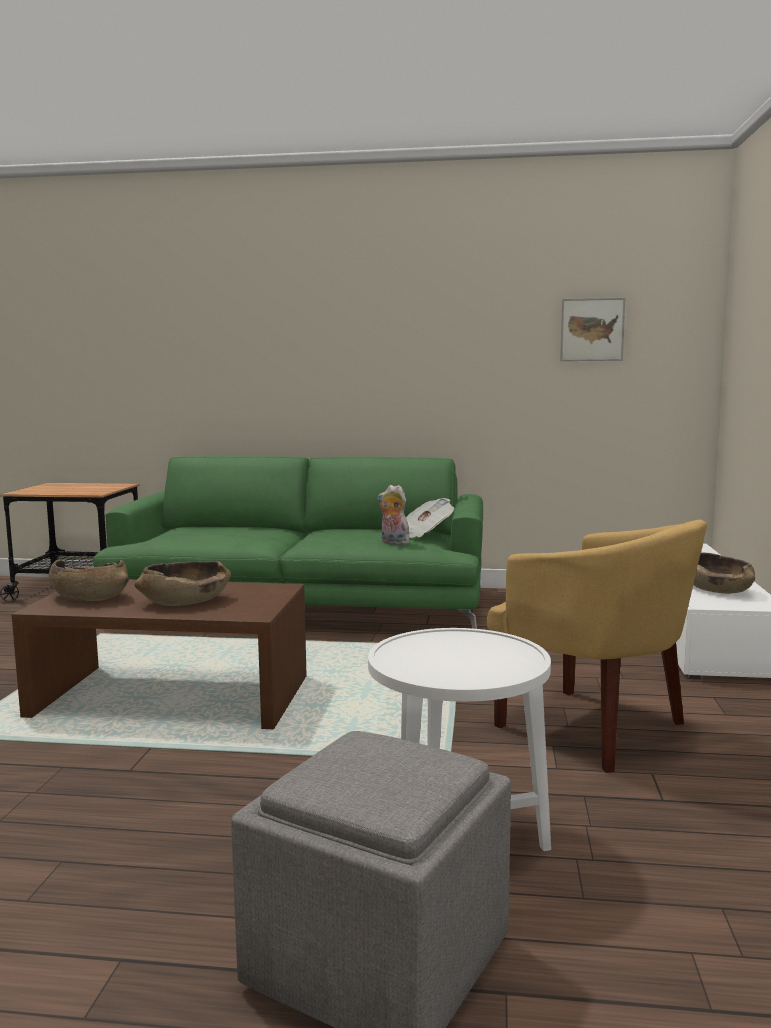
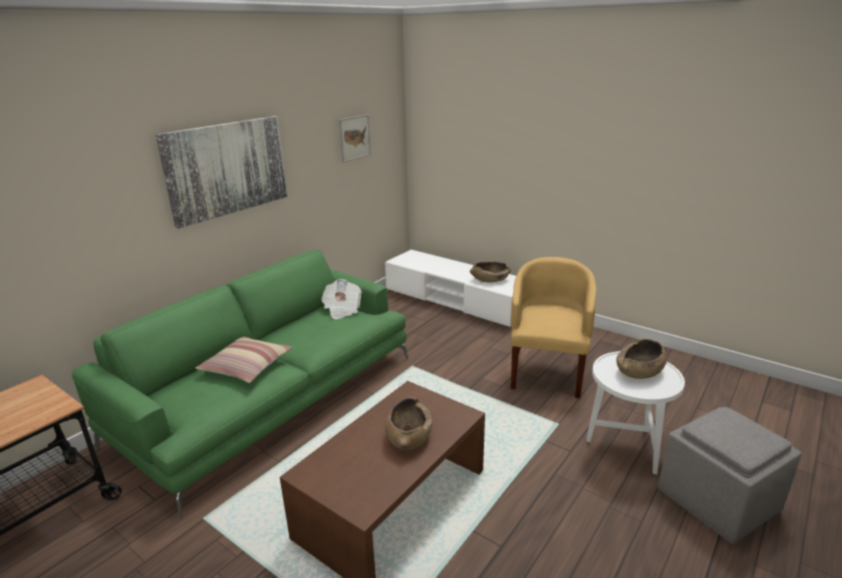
camera: 60 degrees left, 15 degrees up
brown bowl [49,560,129,601] -> brown bowl moved to [616,339,667,379]
plush toy [378,485,410,545] -> none
yellow armchair [487,520,707,773] -> yellow armchair turned 60 degrees counterclockwise [511,257,597,398]
none -> picture [155,116,287,229]
none -> pillow [196,337,293,383]

